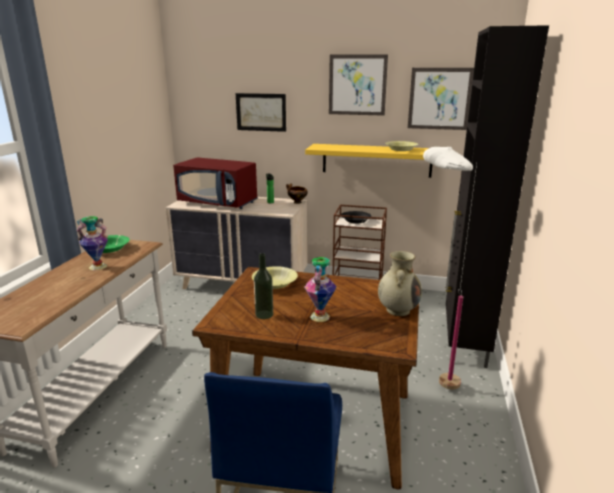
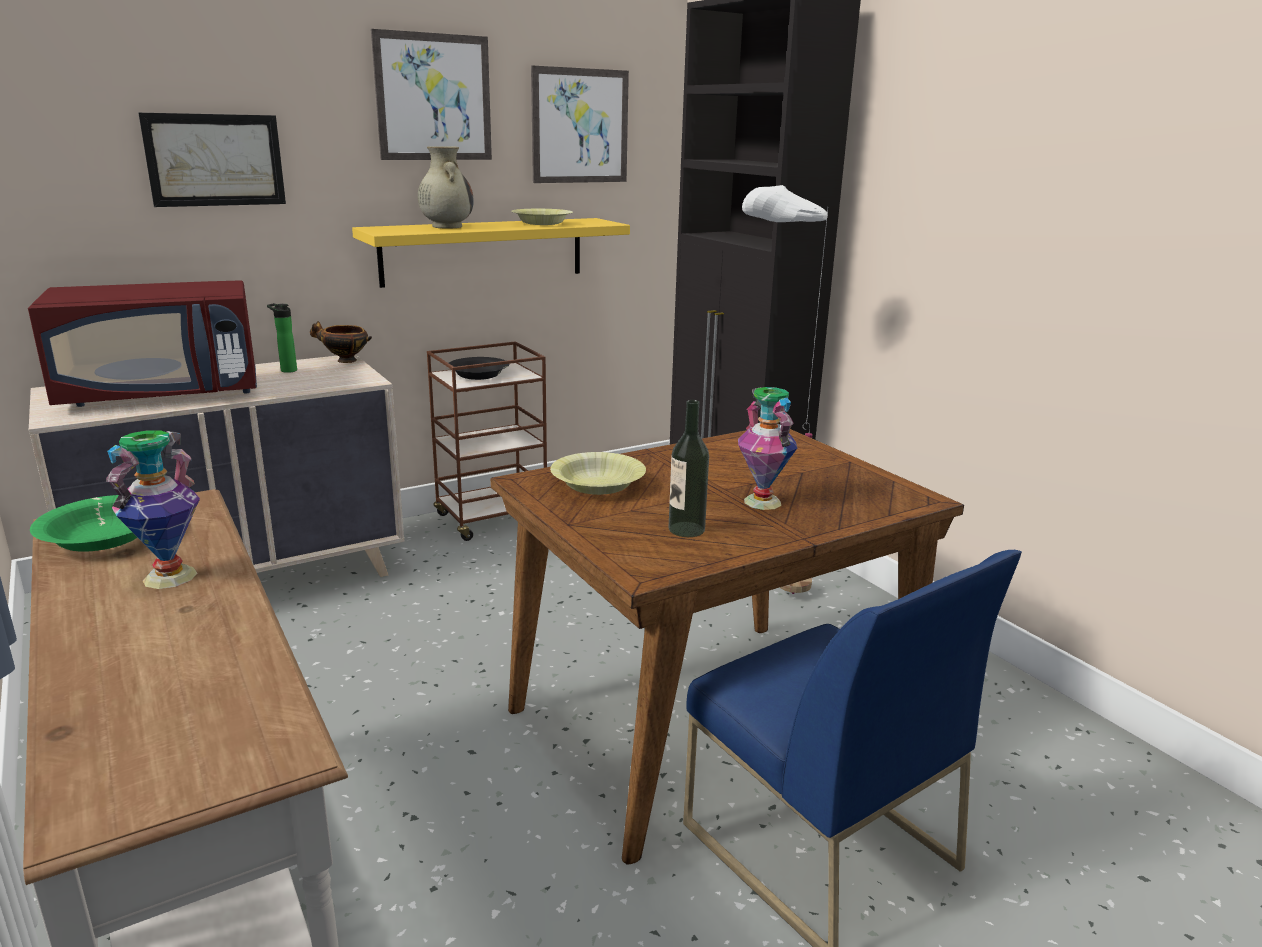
camera: 45 degrees left, 0 degrees up
beige vase [378,251,422,316] -> beige vase moved to [418,146,474,229]

